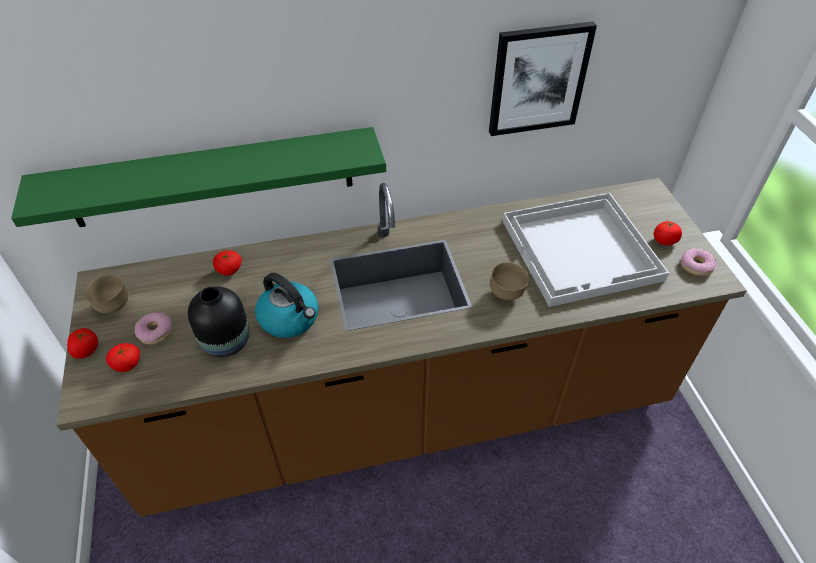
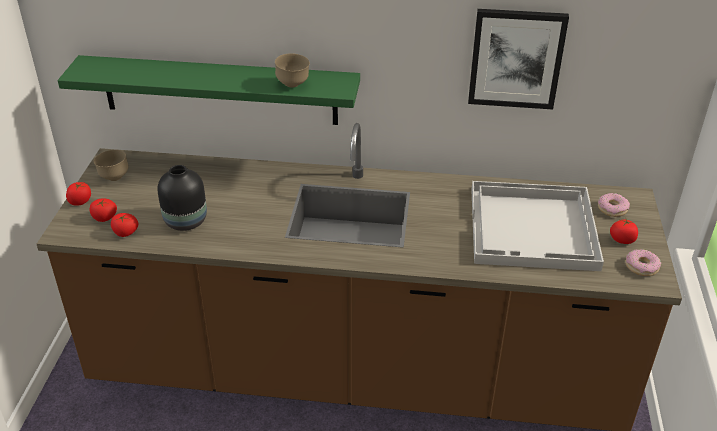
camera: 20 degrees right, 10 degrees down
donut [134,312,172,345] -> donut moved to [598,193,630,217]
tomato [213,250,242,276] -> tomato moved to [111,213,138,237]
kettle [255,273,318,338] -> none
brown bowl [490,262,529,301] -> brown bowl moved to [275,53,310,88]

